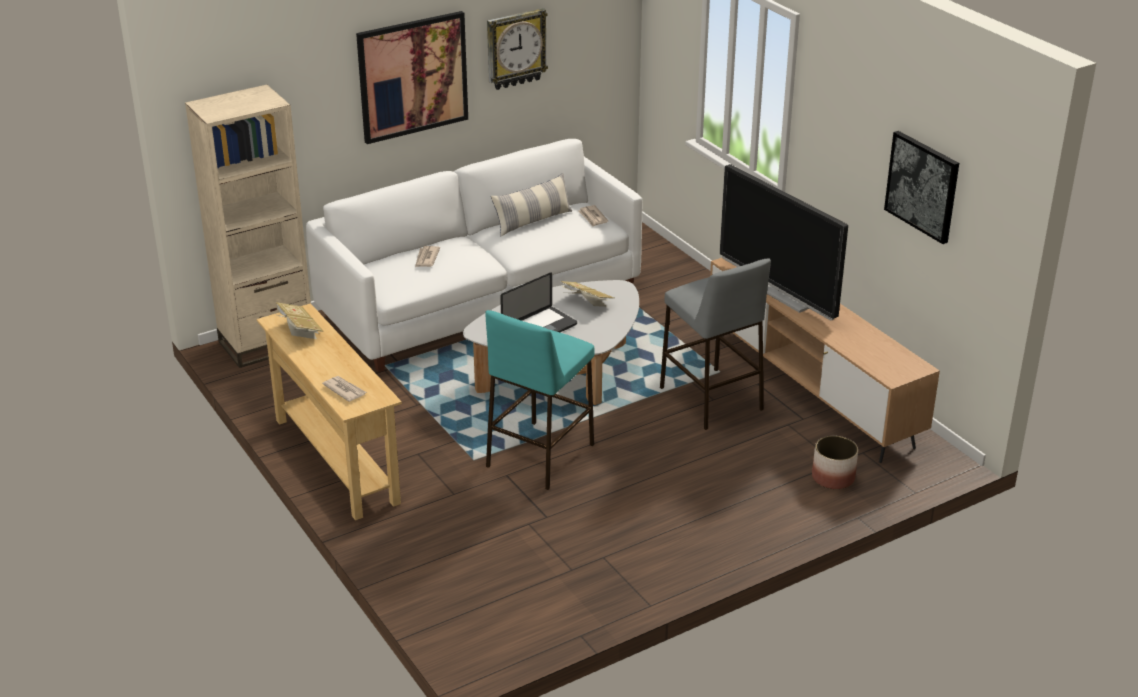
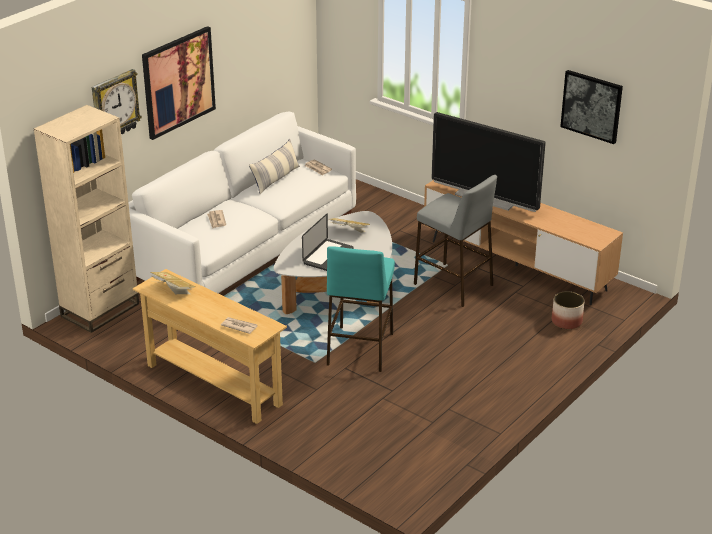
camera: 20 degrees left, 0 degrees up
wall clock [487,8,548,90] -> wall clock moved to [92,69,142,134]

